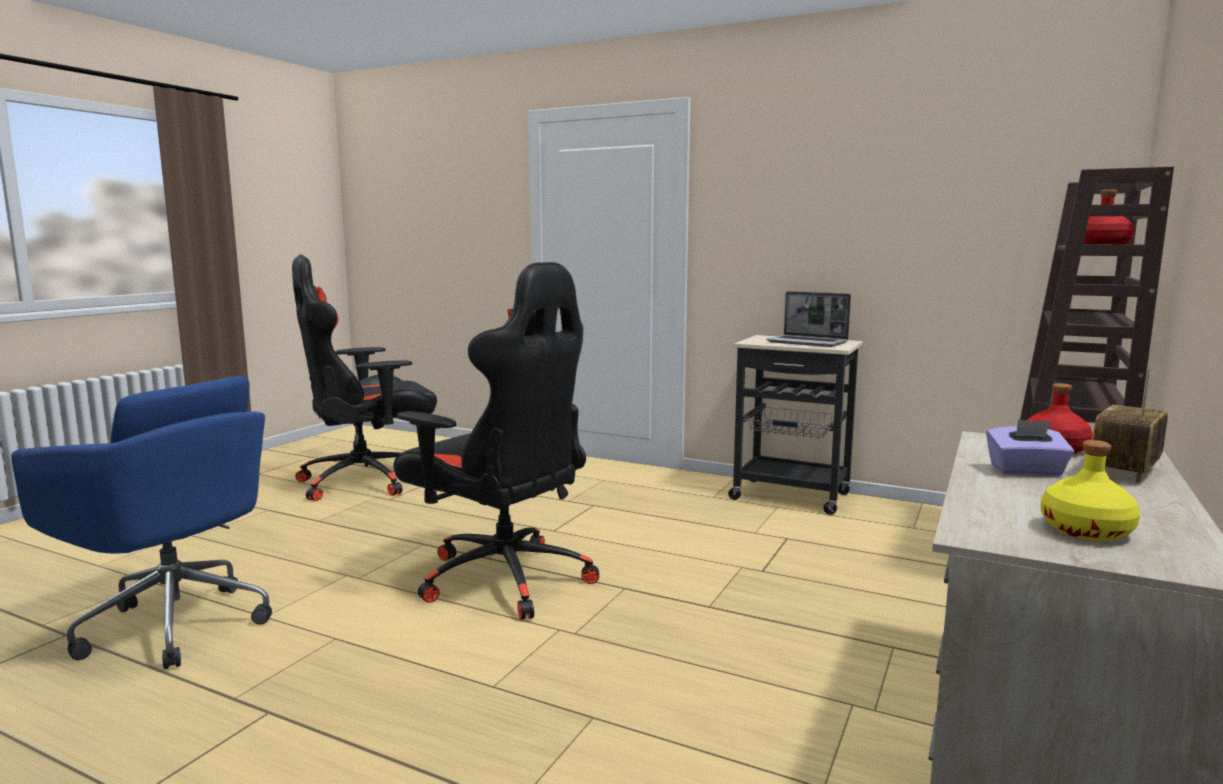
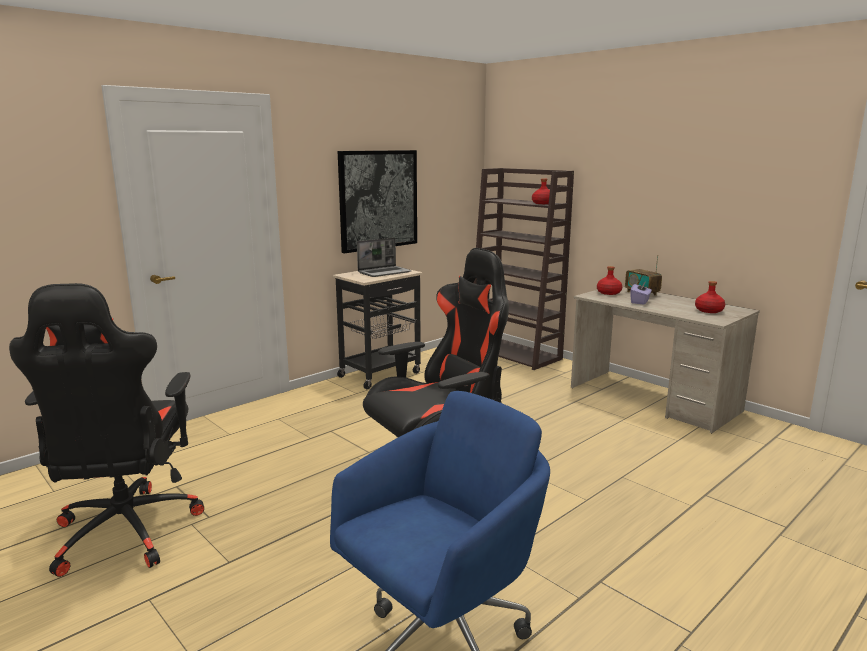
camera: 70 degrees left, 5 degrees up
yellow bottle [1041,440,1140,541] -> red bottle [695,281,725,313]
none -> picture [338,150,417,254]

